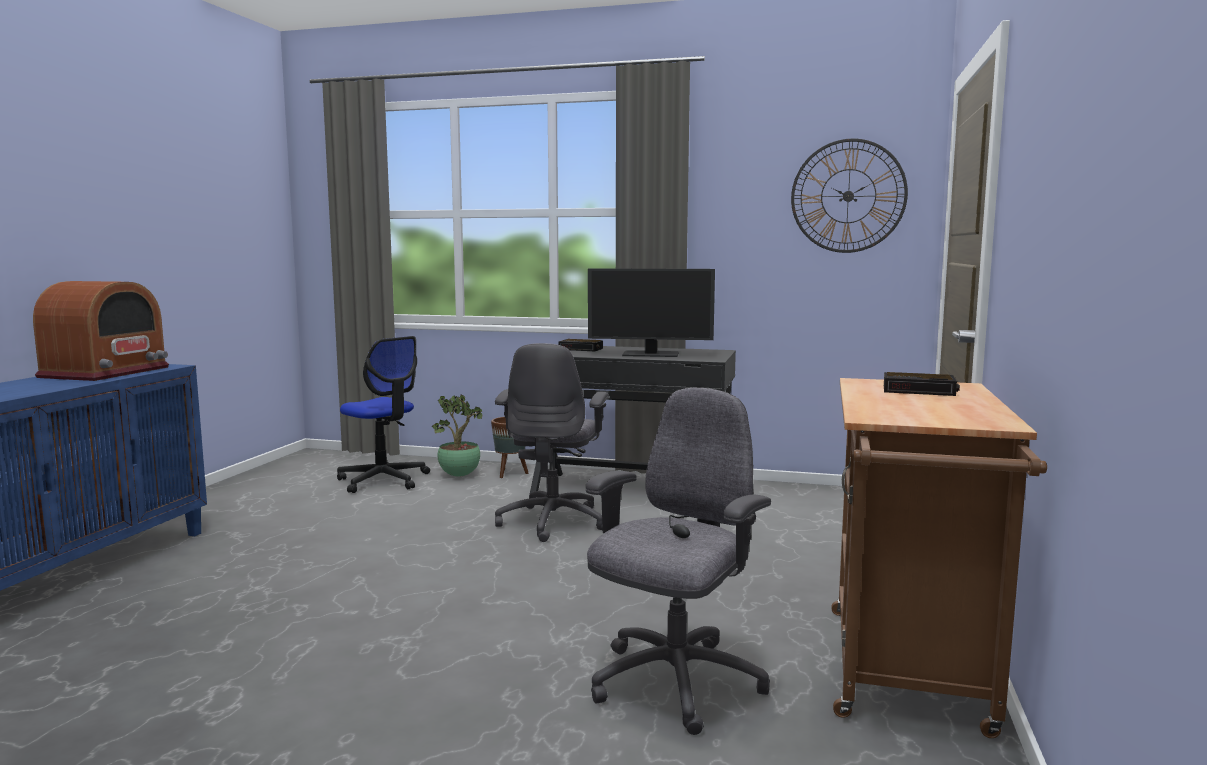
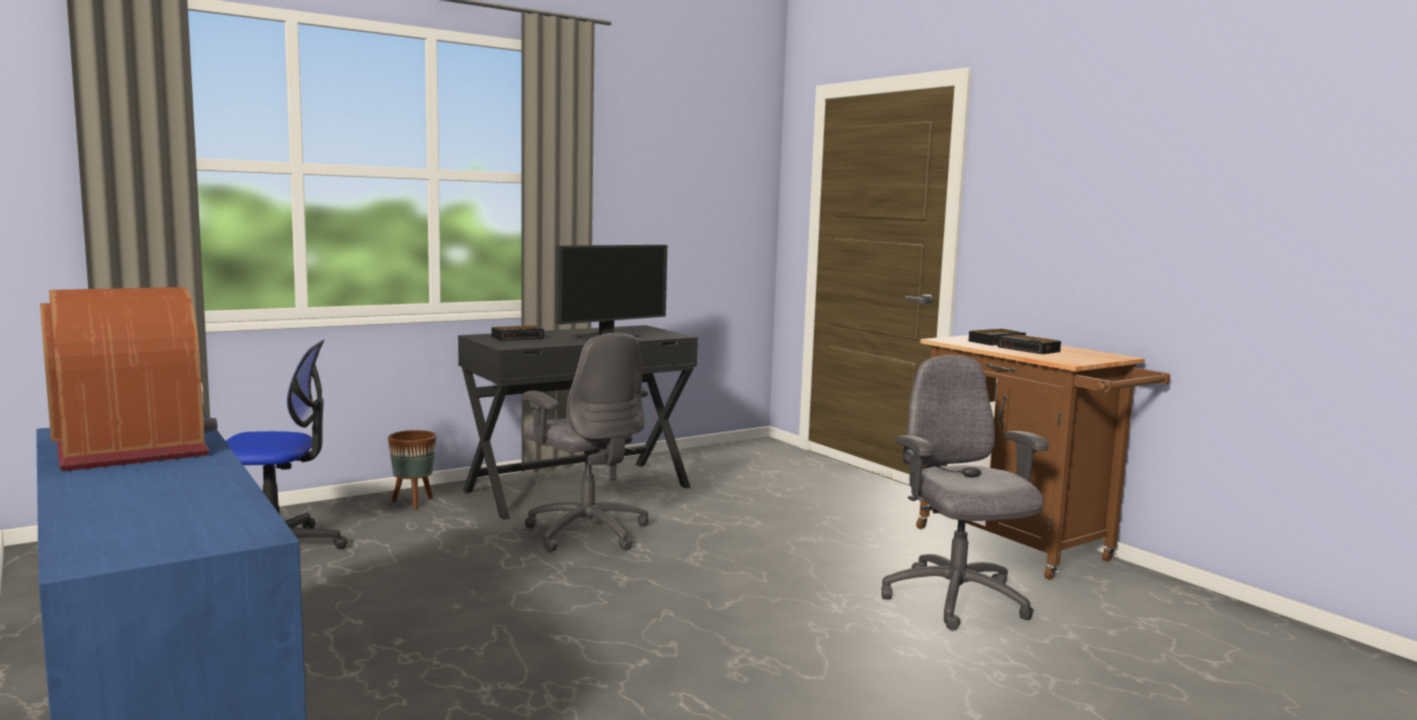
camera: 50 degrees left, 0 degrees up
potted plant [432,394,482,477] -> none
wall clock [791,138,908,253] -> none
none -> alarm clock [998,334,1061,354]

